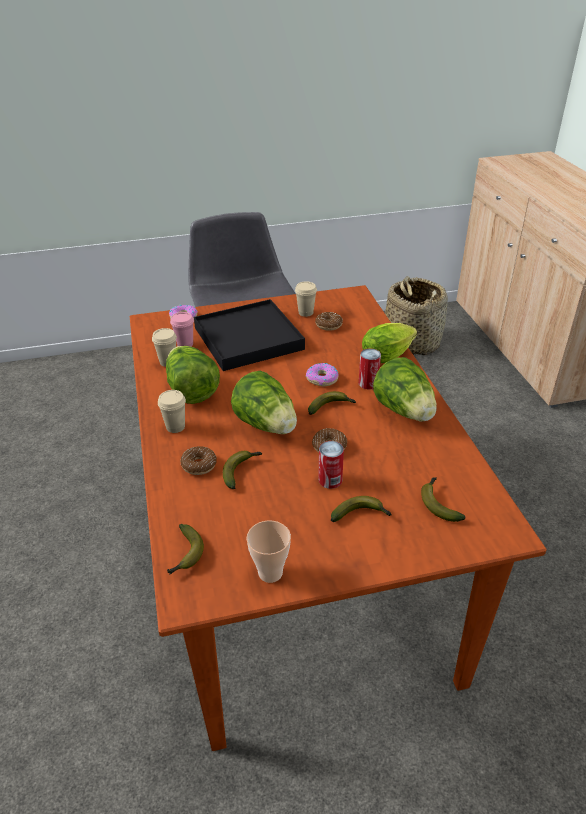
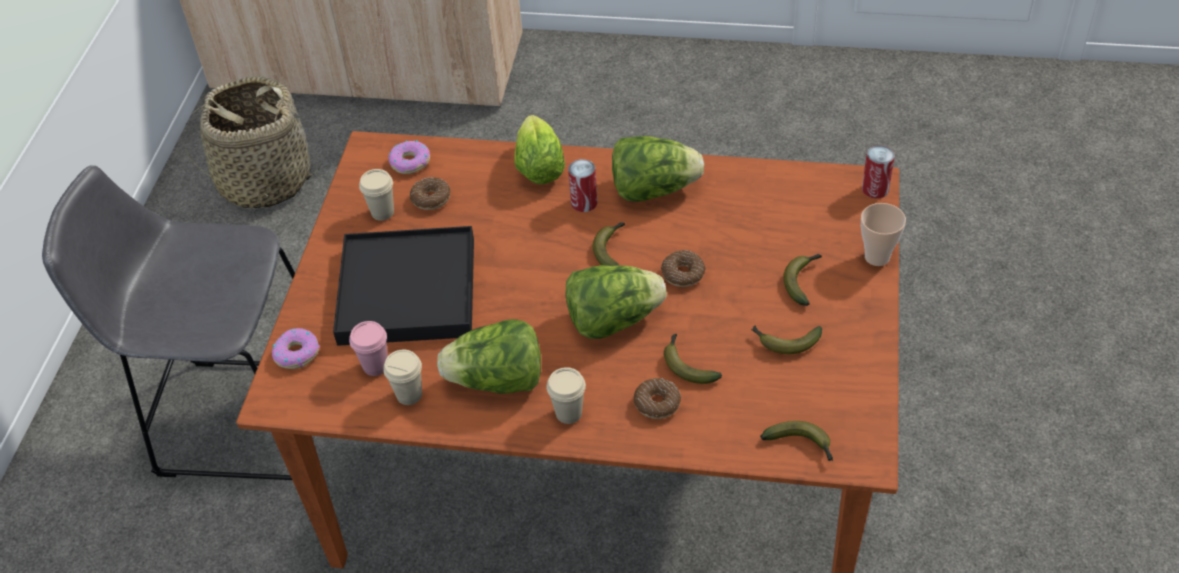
camera: 65 degrees left, 10 degrees up
cup [246,521,291,583] -> cup moved to [861,203,906,266]
donut [306,363,339,386] -> donut moved to [388,140,430,174]
can [318,441,344,489] -> can moved to [862,145,895,199]
banana [421,477,466,522] -> banana moved to [751,325,822,354]

